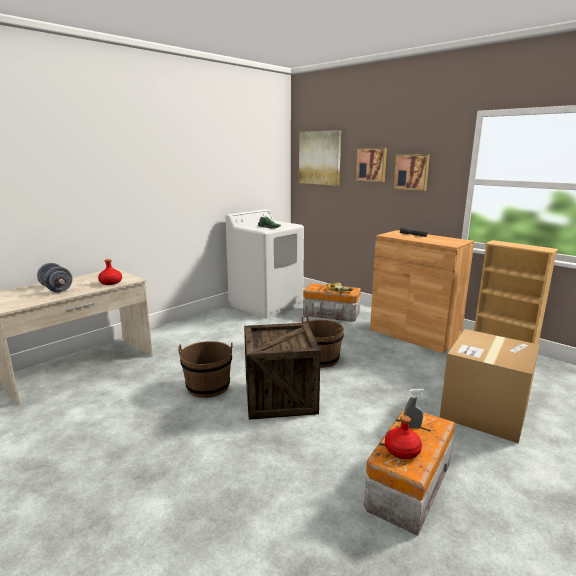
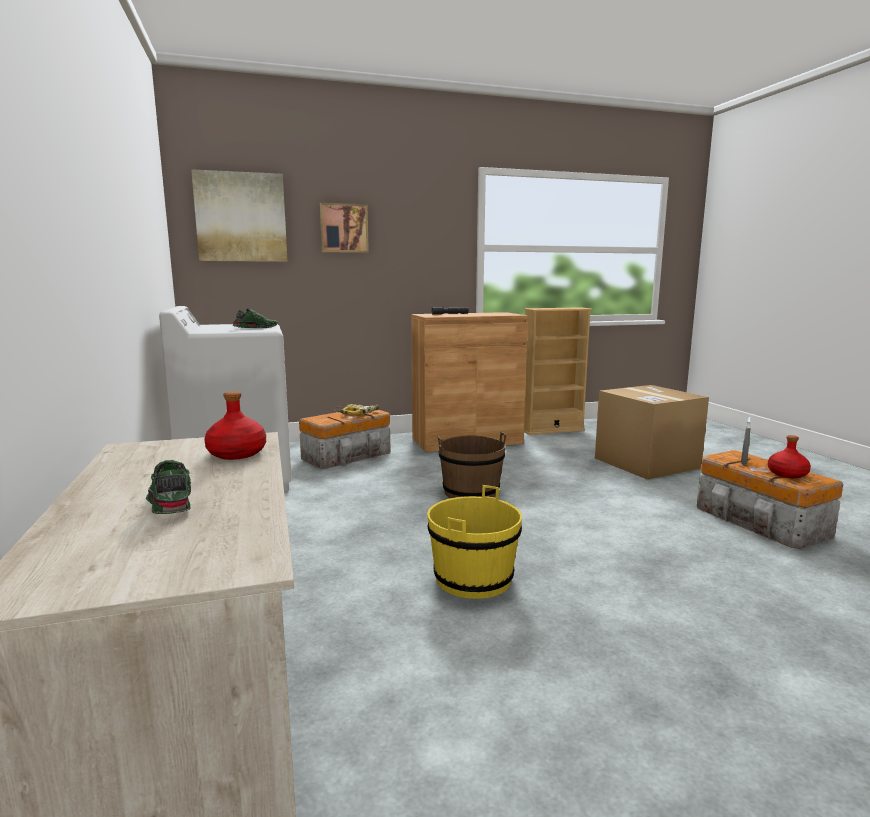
camera: 60 degrees left, 5 degrees down
grey dumbbell [37,263,73,292] -> green shoe [146,460,191,514]
brown bucket [178,341,233,398] -> yellow bucket [427,485,522,599]
crate [244,323,321,420] -> none
picture [394,154,430,191] -> none

